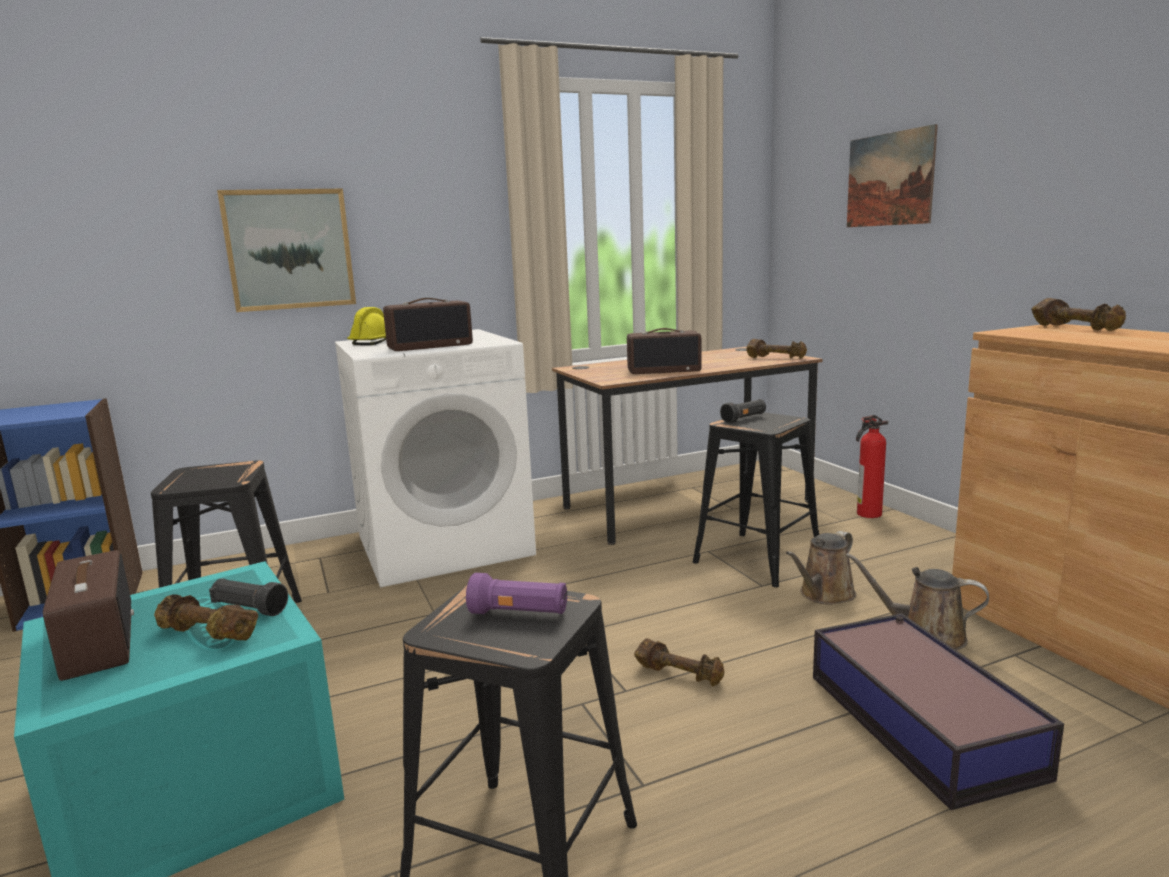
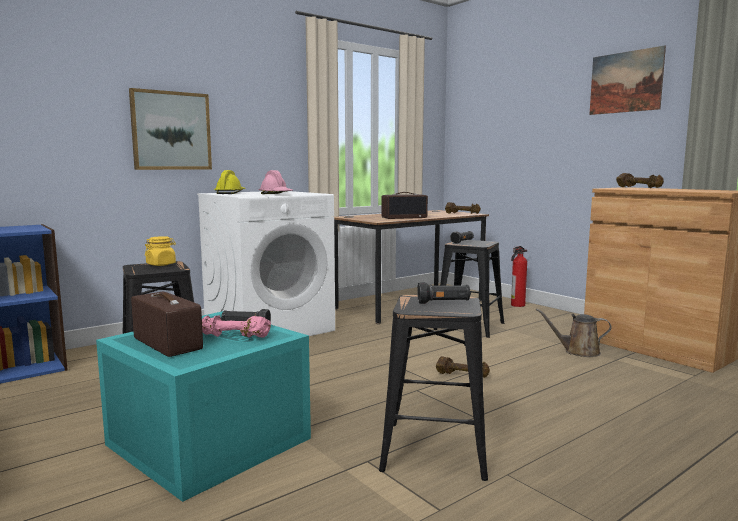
camera: 15 degrees left, 5 degrees down
brown dumbbell [154,594,258,640] -> pink dumbbell [202,315,271,337]
radio [383,298,473,351] -> pink hard hat [259,170,293,194]
purple flashlight [466,573,567,614] -> black flashlight [417,282,471,304]
brown watering can [786,531,856,605] -> none
storage box [813,613,1064,810] -> none
picture [847,124,938,227] -> picture moved to [589,46,666,115]
none -> yellow jar [145,236,176,266]

